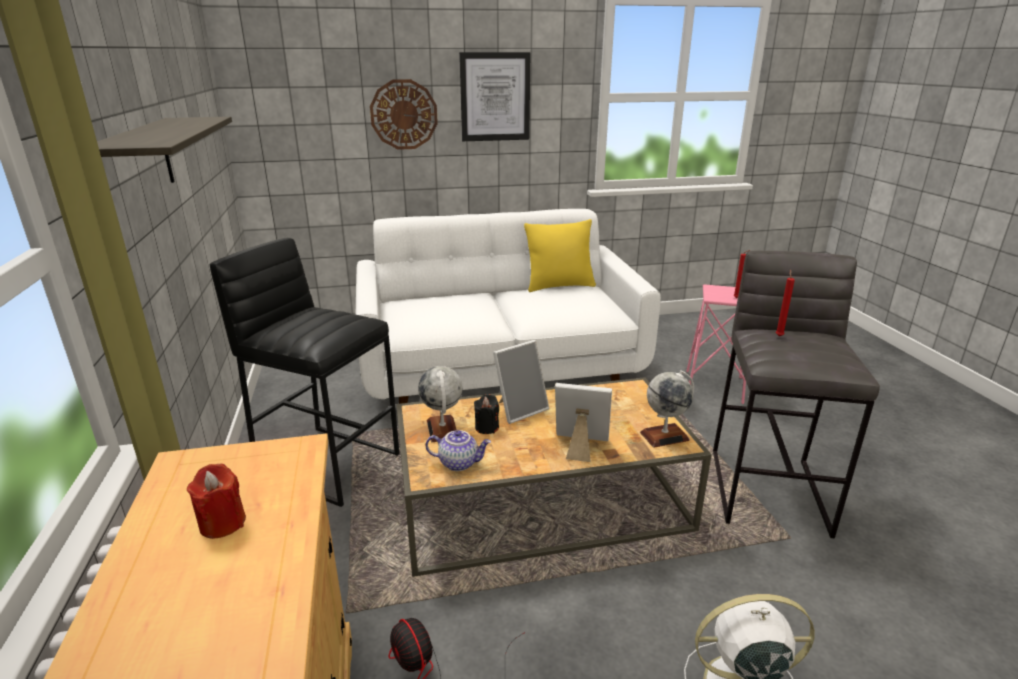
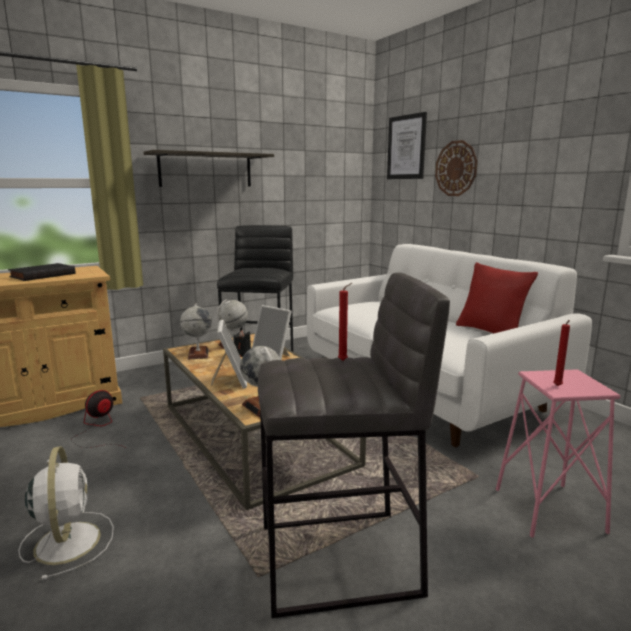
camera: 70 degrees right, 10 degrees down
red candle [187,464,246,539] -> black book [8,263,75,281]
teapot [425,430,491,471] -> globe [180,303,212,360]
picture [459,52,531,141] -> picture moved to [387,112,427,179]
yellow pillow [524,219,596,292] -> red pillow [456,262,538,333]

